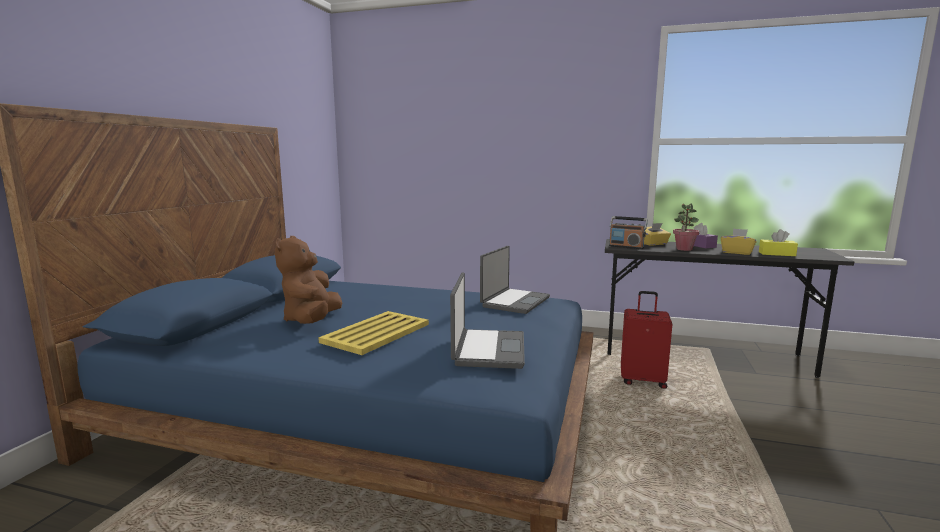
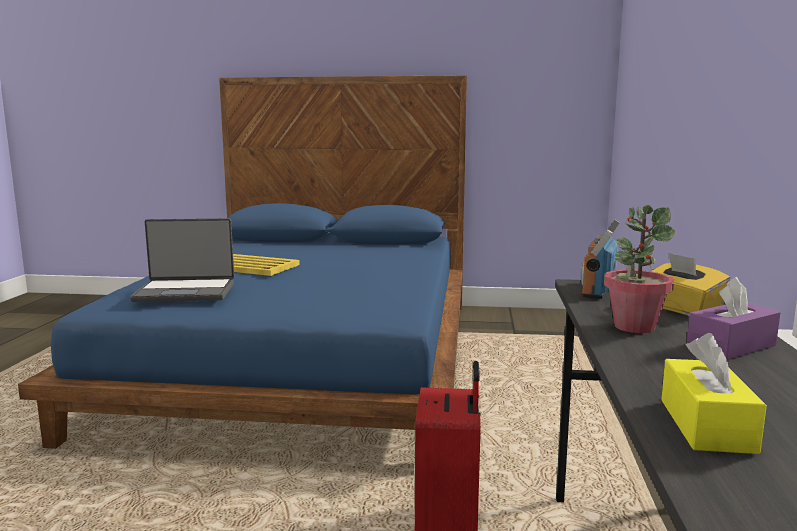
camera: 80 degrees right, 0 degrees up
brown plush toy [275,236,342,324] -> none
laptop [480,246,550,314] -> none
yellow tissue box [721,228,757,255] -> none

